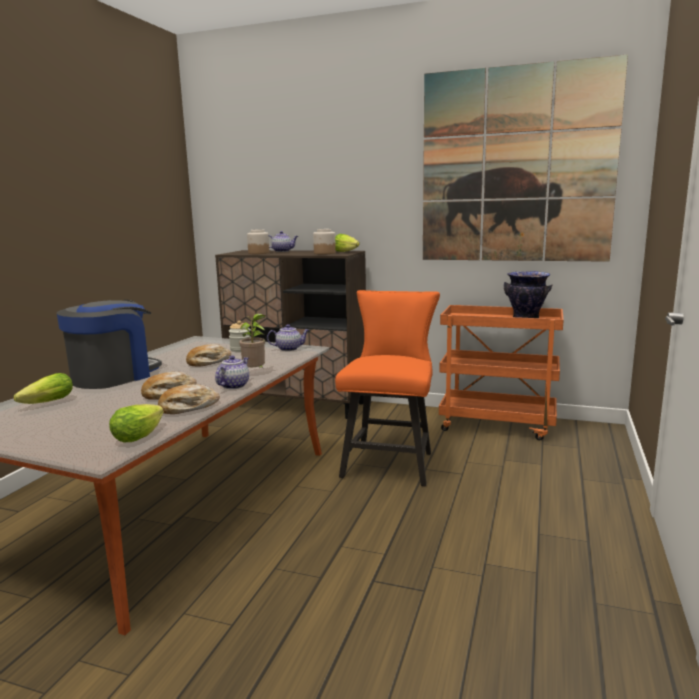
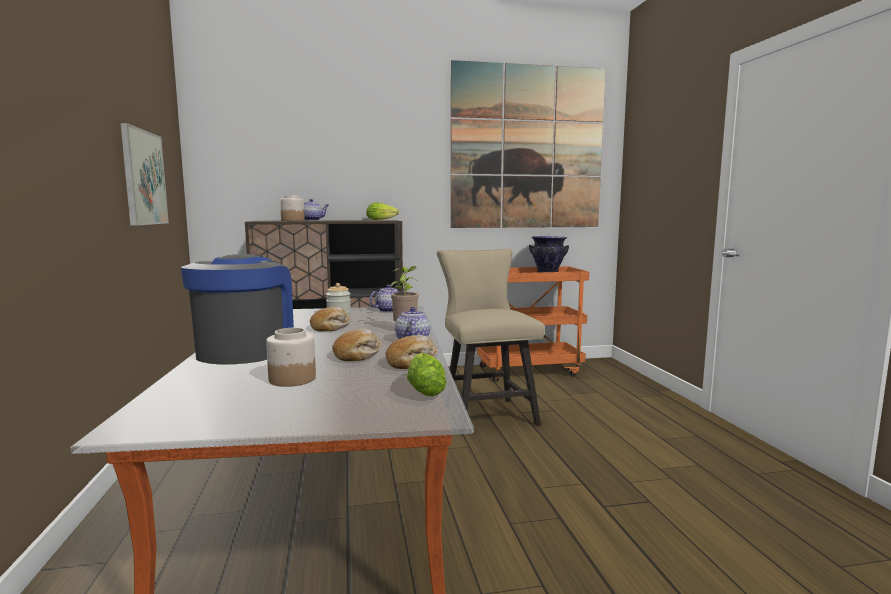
camera: 30 degrees left, 5 degrees down
lettuce [14,373,73,404] -> none
jar [313,229,336,254] -> jar moved to [266,328,316,387]
orange chair [335,290,440,486] -> beige chair [437,249,545,426]
none -> picture [120,123,169,226]

